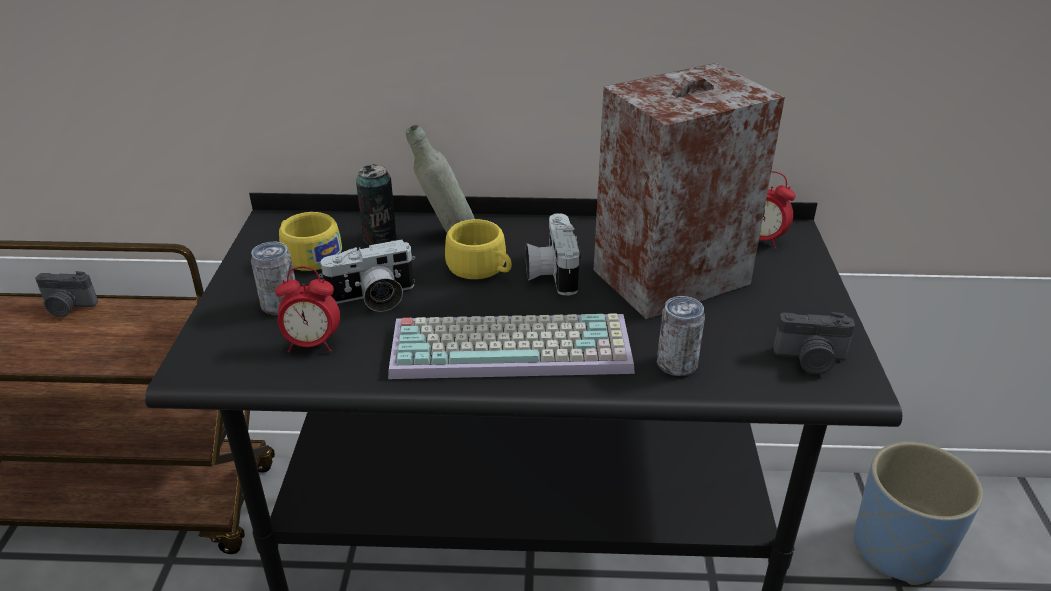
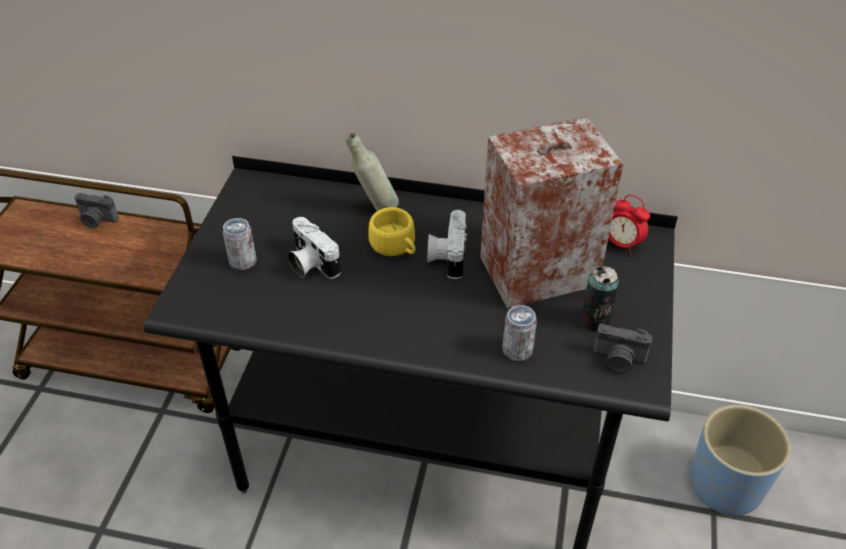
camera: 10 degrees right, 10 degrees up
alarm clock [275,267,340,353] -> none
yellow cup [279,212,342,271] -> none
camera [319,240,415,312] -> camera turned 60 degrees clockwise [288,217,341,279]
can [356,164,397,245] -> can moved to [580,266,619,332]
keyboard [388,313,635,379] -> none

